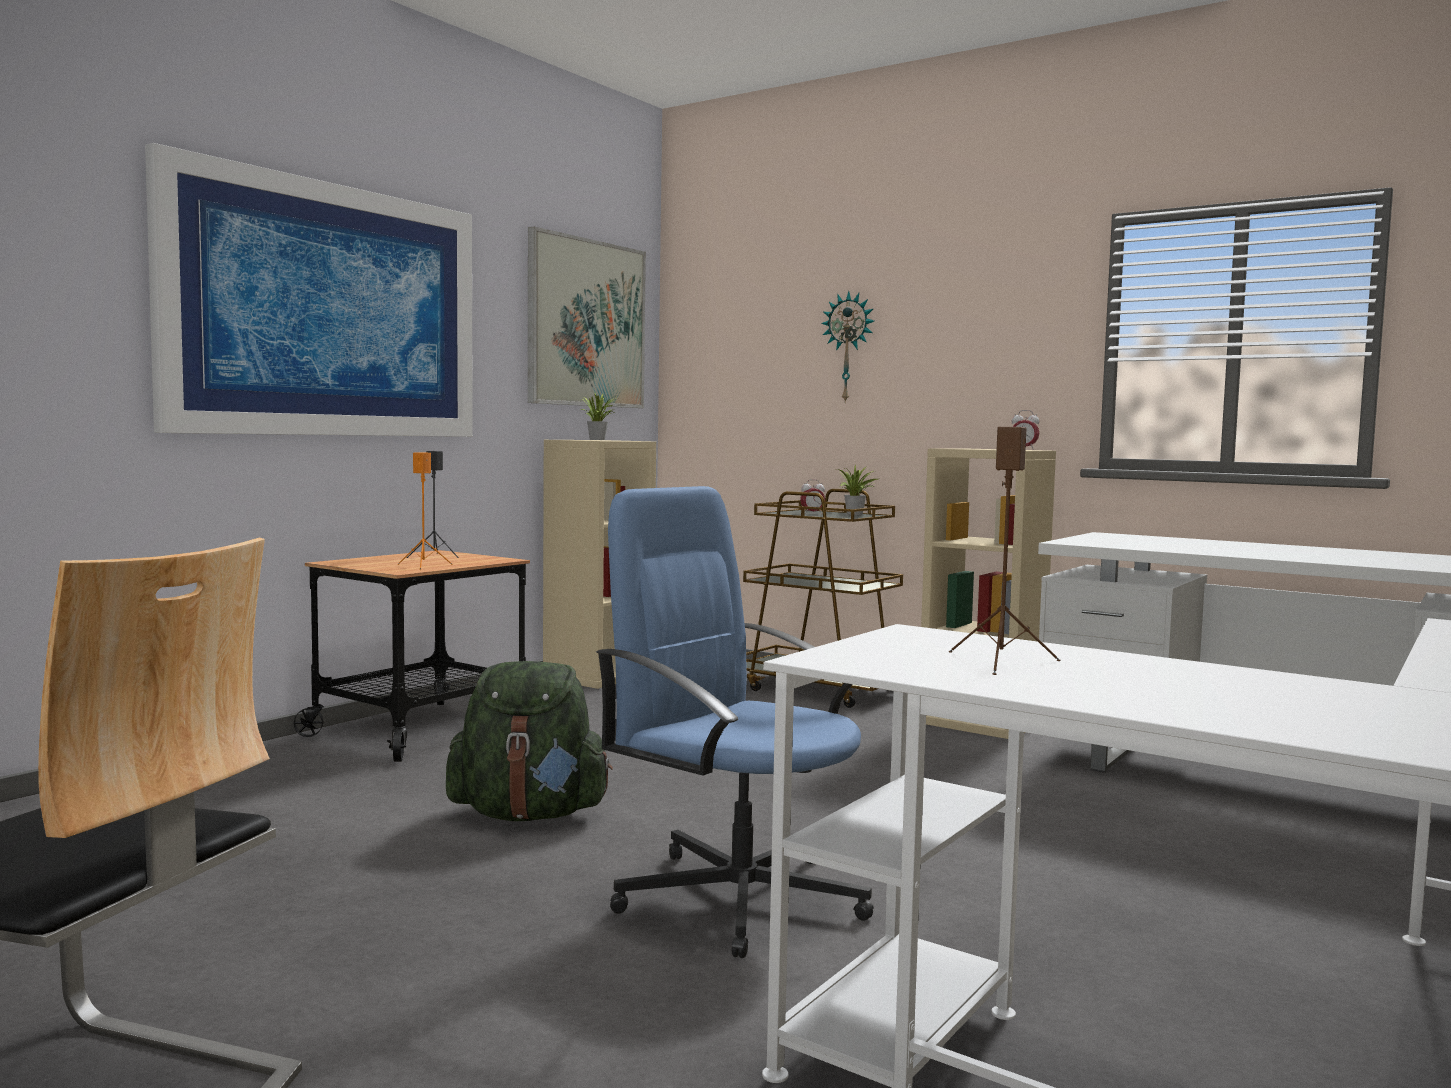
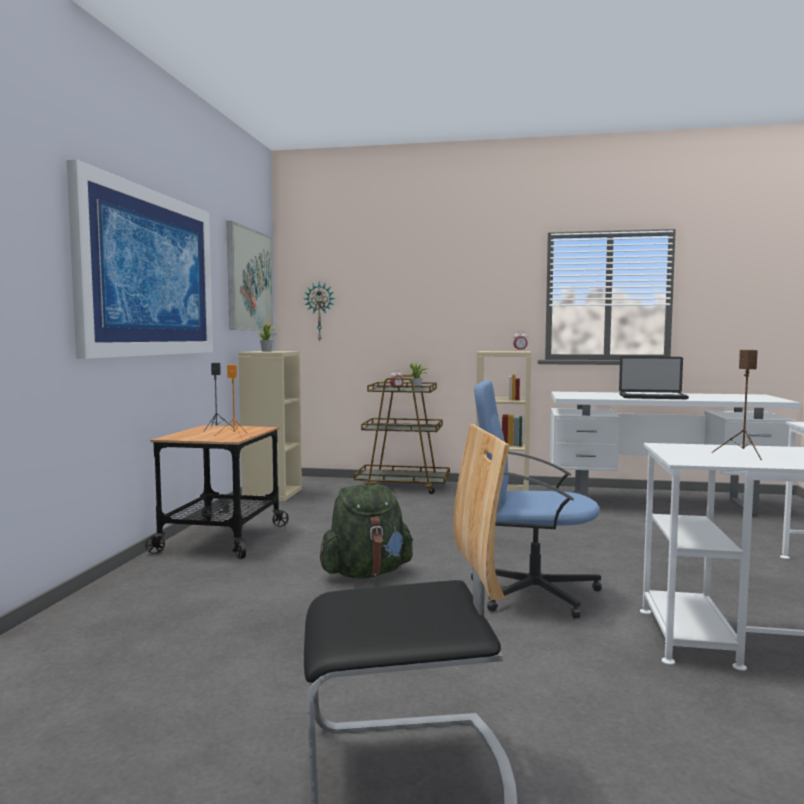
camera: 25 degrees left, 0 degrees up
wall clock [821,291,874,403] -> wall clock moved to [304,282,335,341]
none -> laptop [619,356,689,399]

